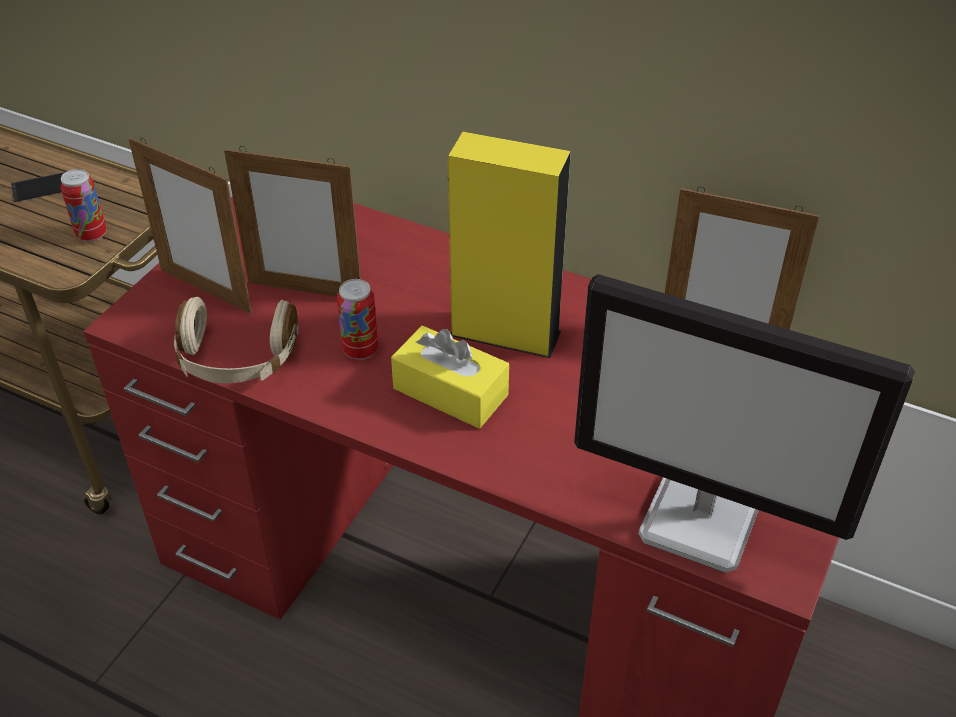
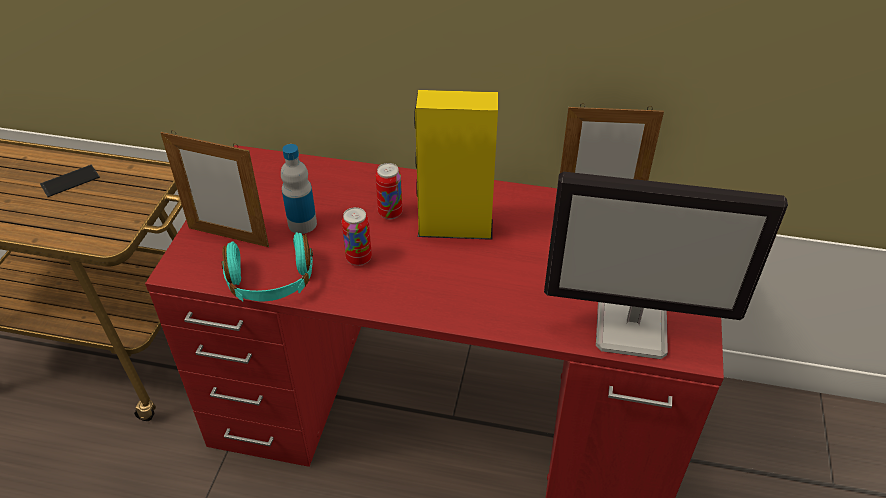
camera: 15 degrees left, 0 degrees up
can [60,169,107,242] -> can moved to [375,163,402,219]
beige headphones [174,297,299,384] -> turquoise headphones [221,232,313,301]
picture frame [224,146,361,297] -> bottle [281,144,317,234]
yellow tissue box [391,326,509,428] -> none

